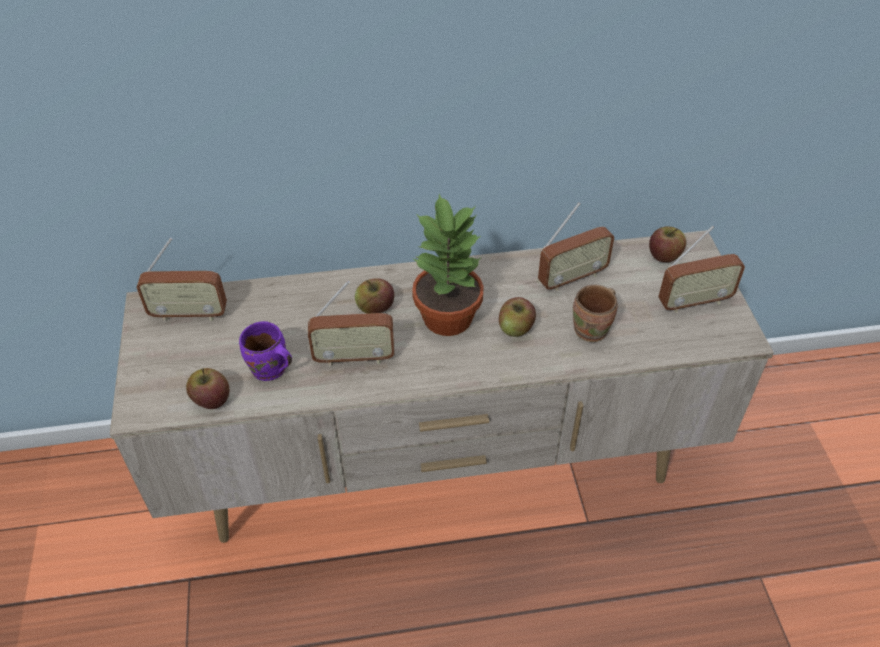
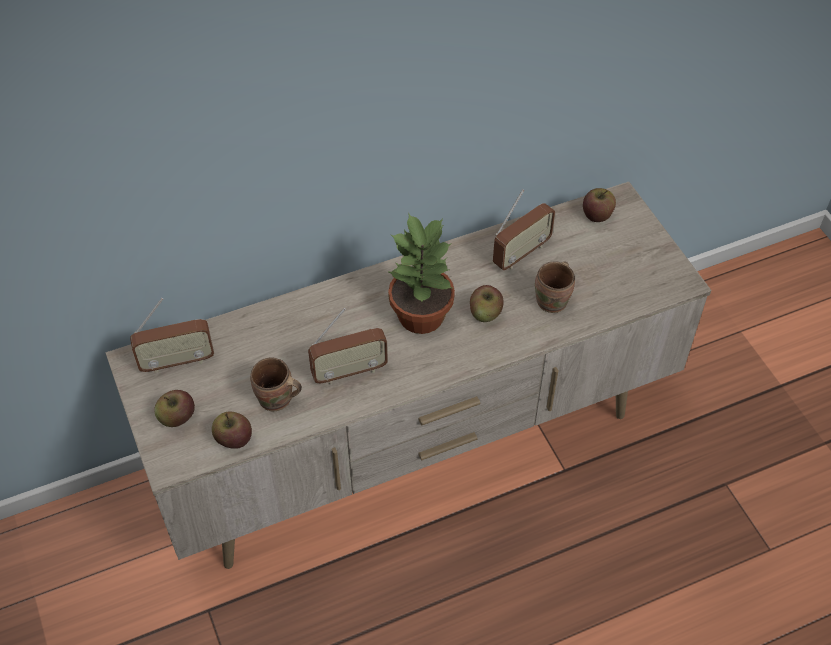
camera: 15 degrees left, 5 degrees up
purple mug [239,321,292,381] -> brown mug [250,357,302,411]
apple [355,278,394,314] -> apple moved to [155,390,195,427]
radio [658,226,745,313] -> none

